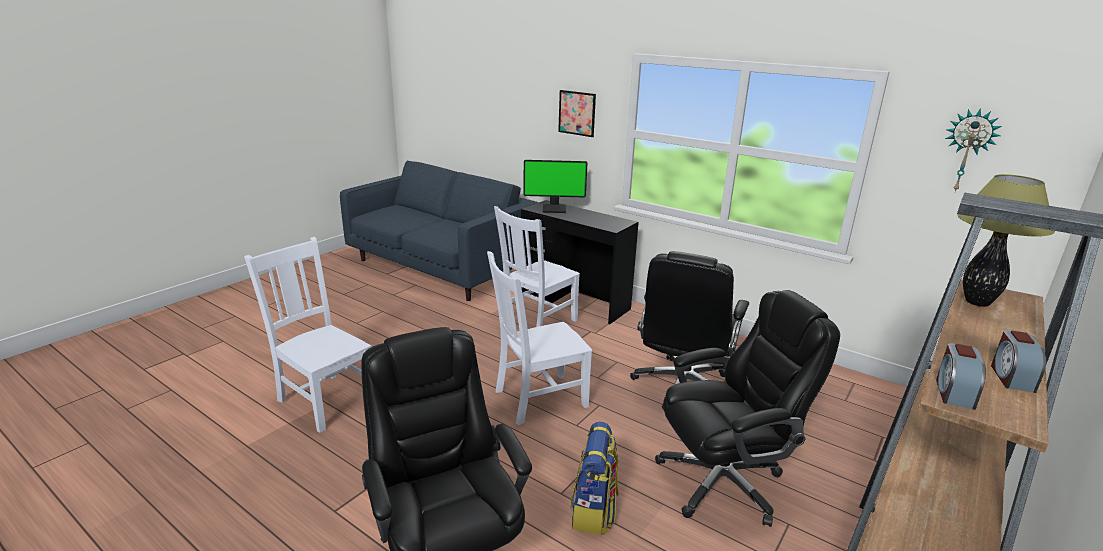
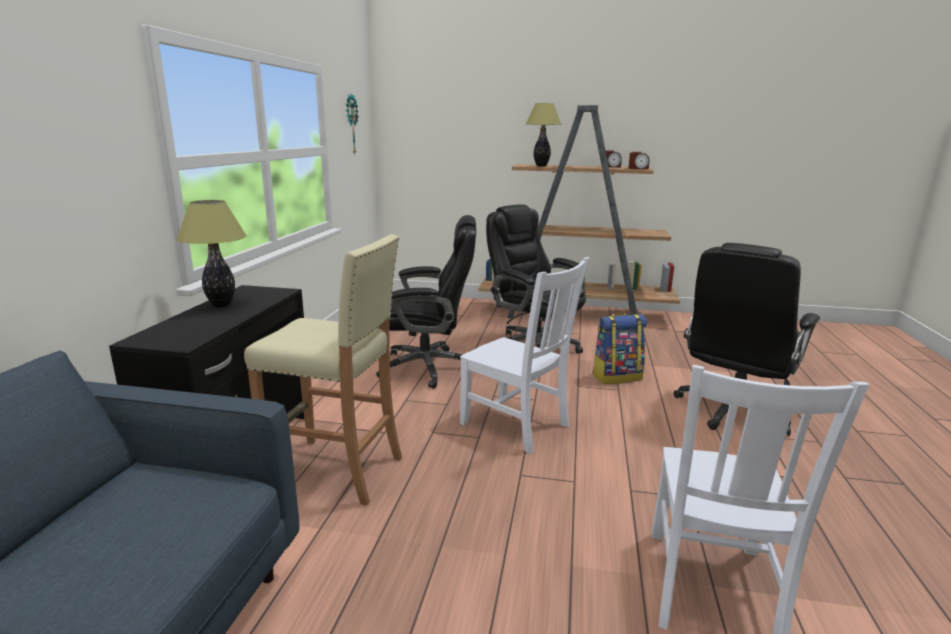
camera: 115 degrees left, 5 degrees down
white chair [494,206,580,327] -> beige stool [244,234,402,506]
monitor [523,160,587,213] -> none
picture [558,90,596,137] -> none
none -> table lamp [176,200,247,308]

